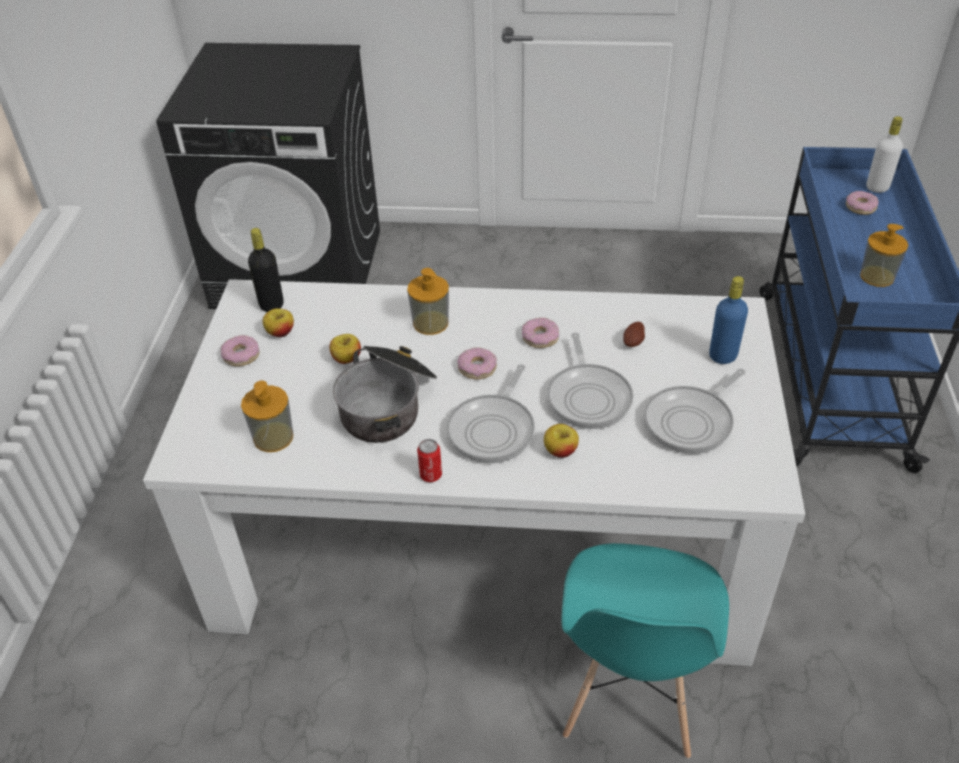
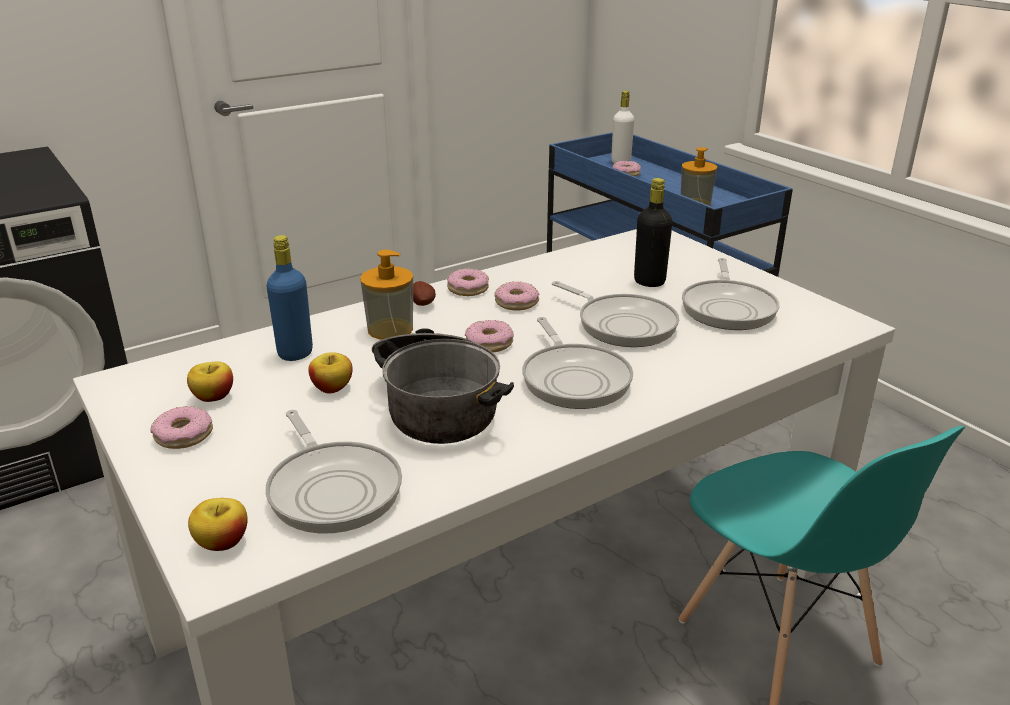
camera: 40 degrees left, 15 degrees down
soap dispenser [241,381,293,452] -> frying pan [266,410,402,534]
black bottle [248,228,284,312] -> black bottle moved to [634,178,673,287]
can [417,439,442,482] -> none
apple [544,424,579,458] -> apple moved to [188,498,248,551]
potato [623,322,645,347] -> potato moved to [413,281,436,306]
blue bottle [709,276,748,364] -> blue bottle moved to [266,235,313,361]
none -> donut [447,268,489,296]

